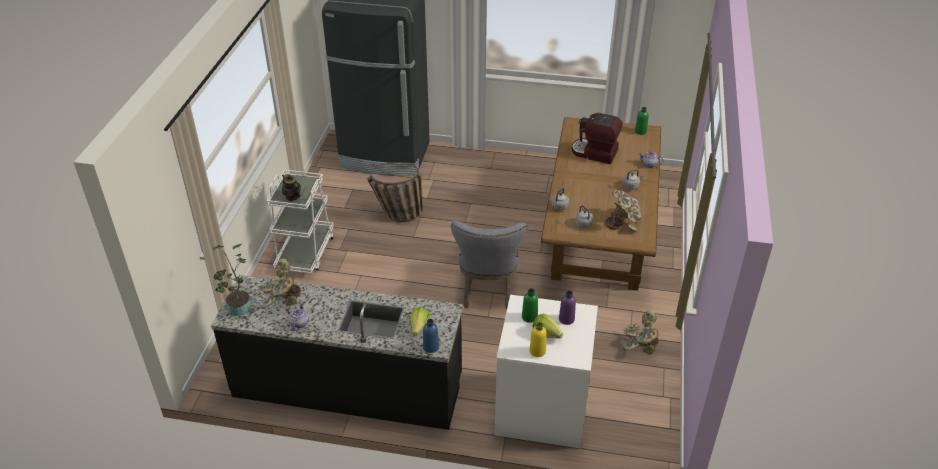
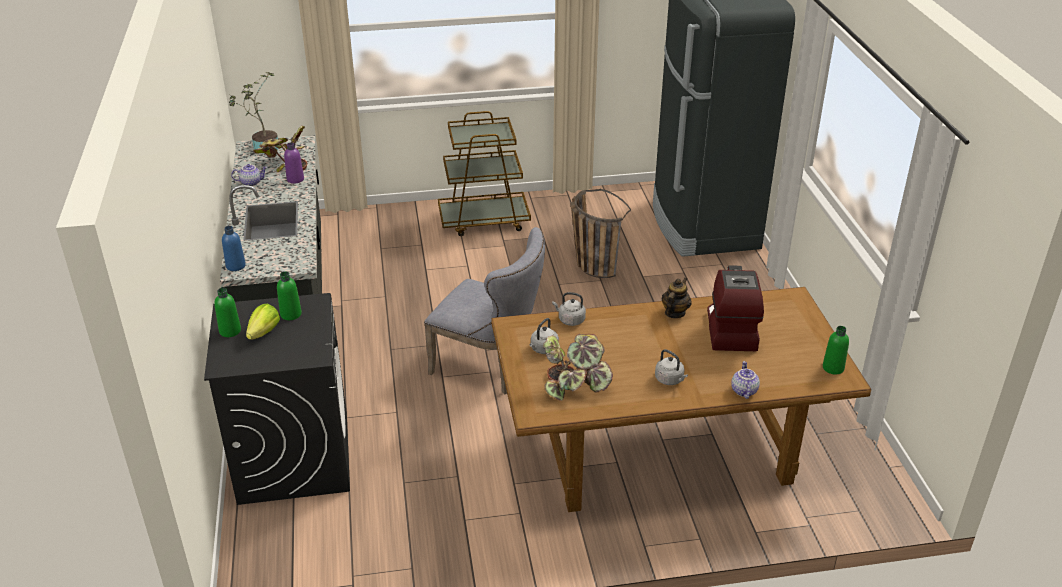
camera: 70 degrees right, 5 degrees down
white cart [266,170,334,274] -> brown cart [438,111,531,236]
teapot [282,175,301,201] -> teapot moved to [661,277,692,318]
lettuce [410,307,430,336] -> none
grey chair [451,221,527,309] -> grey chair turned 135 degrees counterclockwise [424,227,545,394]
white washing machine [495,295,598,448] -> black washing machine [204,293,350,505]
yellow bottle [530,322,547,357] -> green bottle [214,288,241,337]
purple bottle [559,291,576,325] -> purple bottle moved to [284,142,304,184]
potted plant [623,310,659,354] -> none

